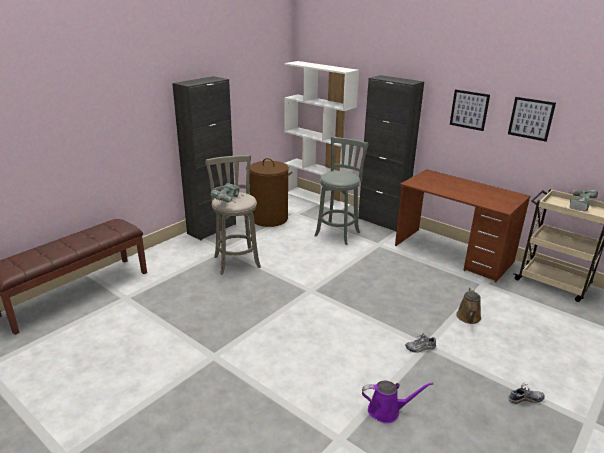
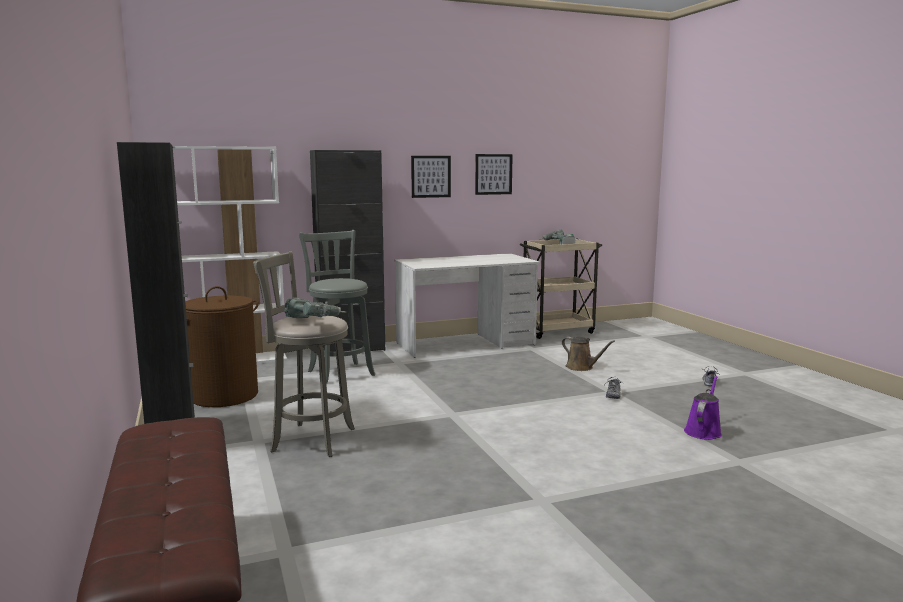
camera: 60 degrees left, 15 degrees down
brown desk [395,169,530,282] -> white desk [395,253,540,358]

